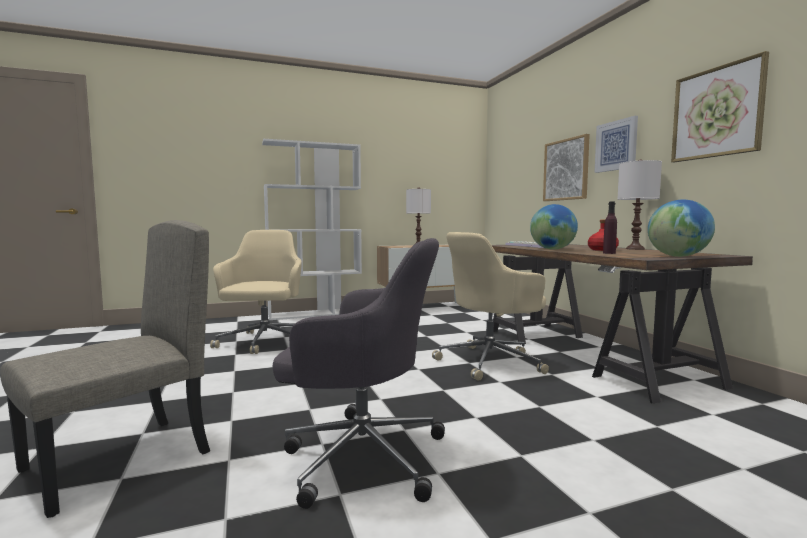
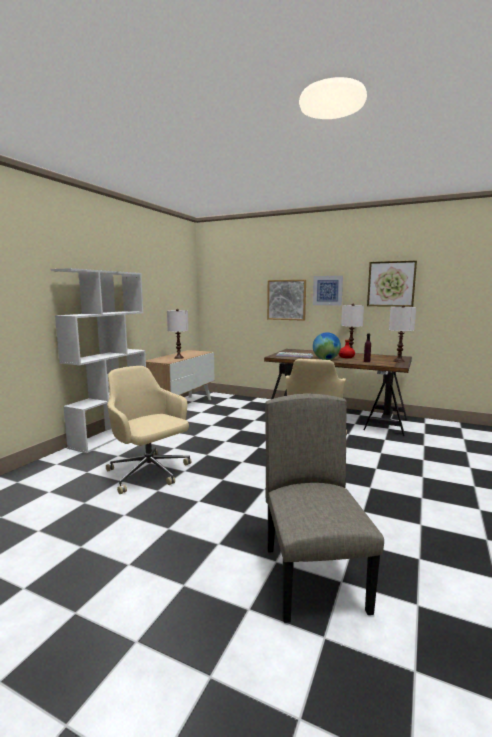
camera: 45 degrees left, 5 degrees up
grey office chair [273,238,445,509] -> none
globe [648,200,715,257] -> white table lamp [389,305,416,363]

